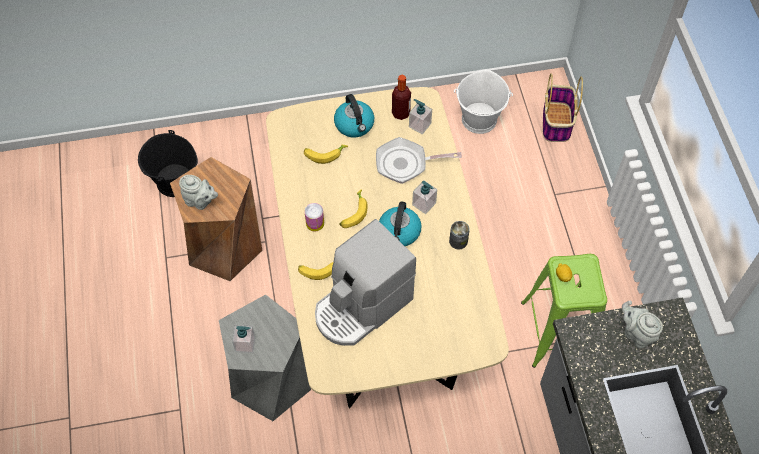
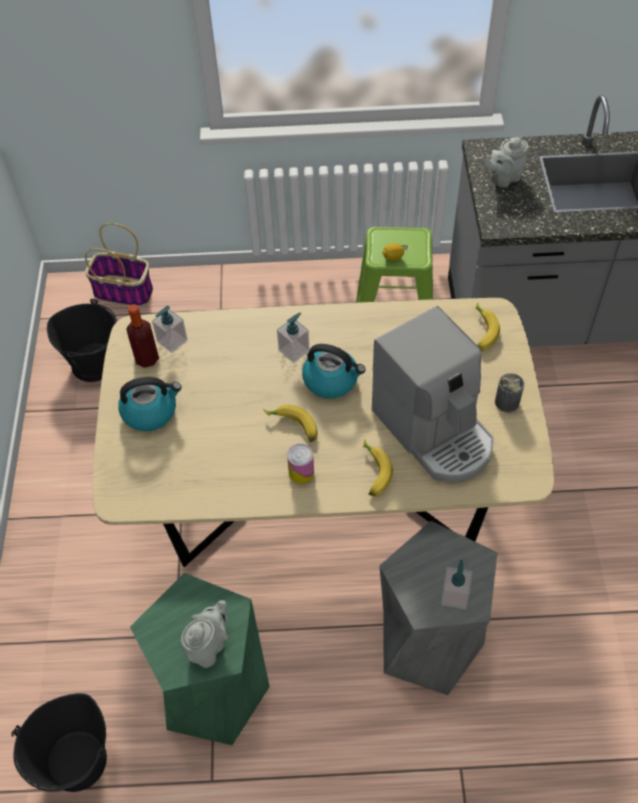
camera: 80 degrees left, 5 degrees down
brown stool [170,157,262,281] -> green stool [130,573,270,745]
banana [304,145,348,164] -> banana moved to [476,302,500,351]
frying pan [376,137,462,184] -> none
can [449,221,470,249] -> can moved to [495,373,524,413]
white bucket [454,70,513,134] -> black bucket [47,299,117,382]

